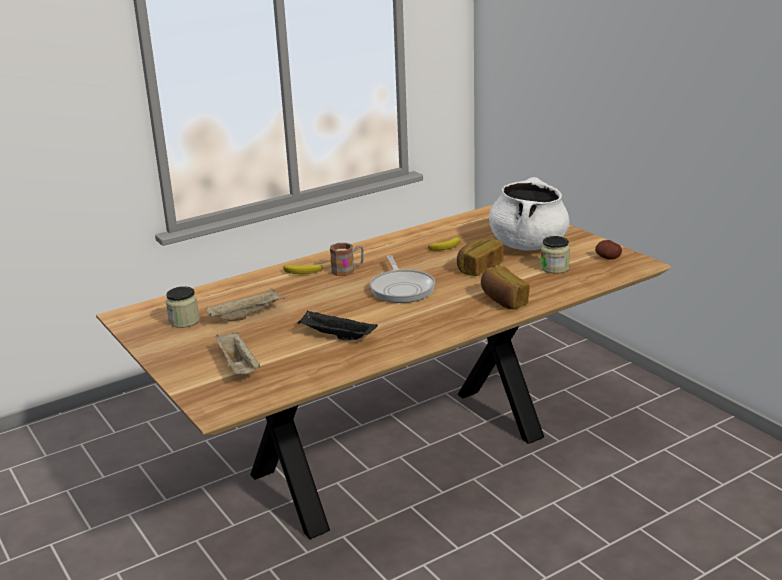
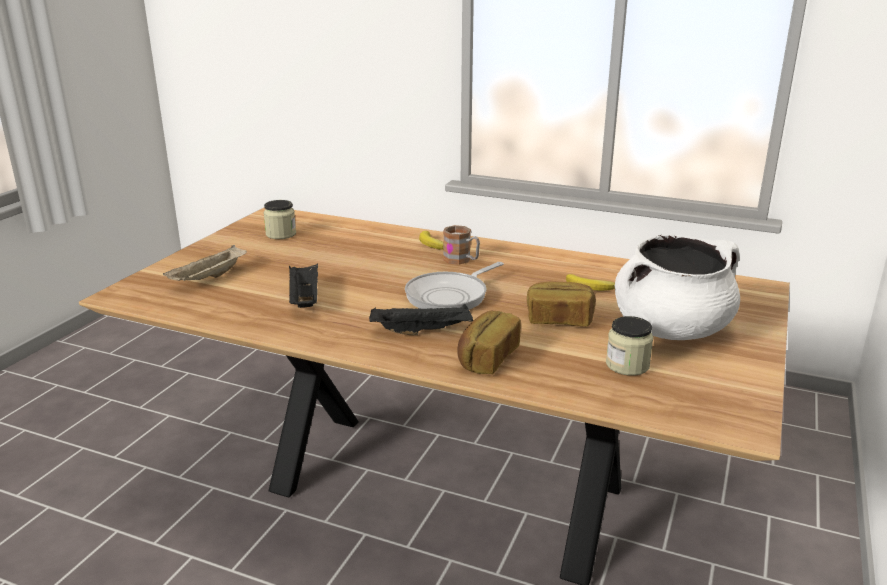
camera: 55 degrees right, 0 degrees up
beige tray [206,288,286,321] -> none
potato [595,240,622,260] -> none
none -> black tray [369,304,473,335]

